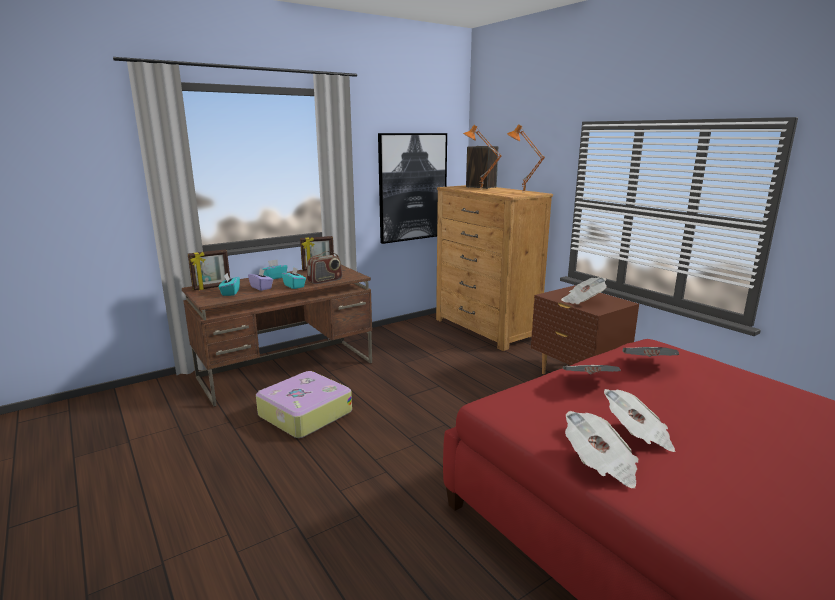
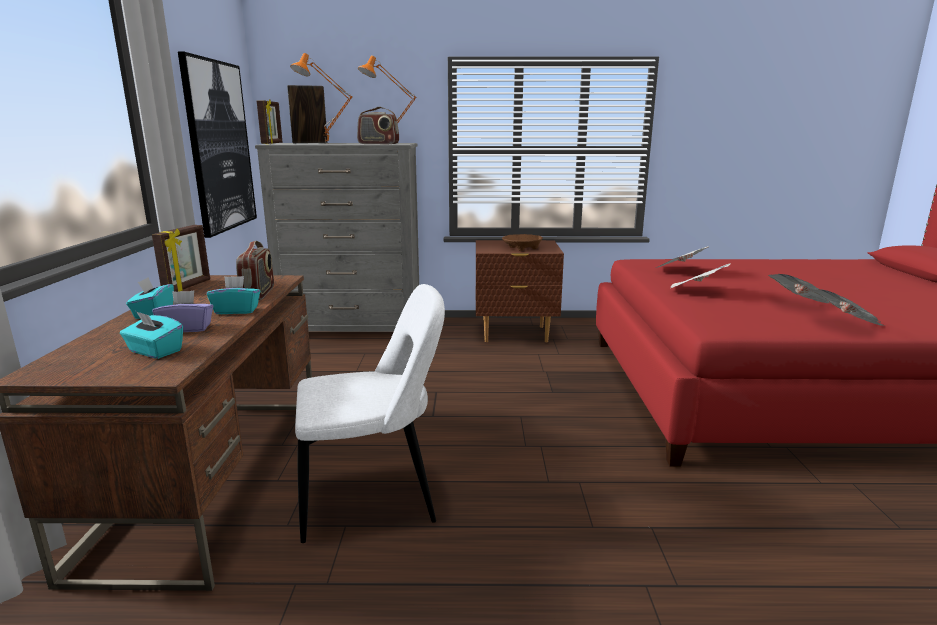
camera: 55 degrees left, 0 degrees up
picture frame [188,249,230,290] -> picture frame moved to [257,100,282,144]
suitcase [256,371,352,438] -> white chair [295,284,445,543]
brown dresser [436,185,553,351] -> grey dresser [255,143,419,332]
newspaper [561,277,607,304] -> brown bowl [502,234,543,251]
none -> radio [357,107,399,144]

